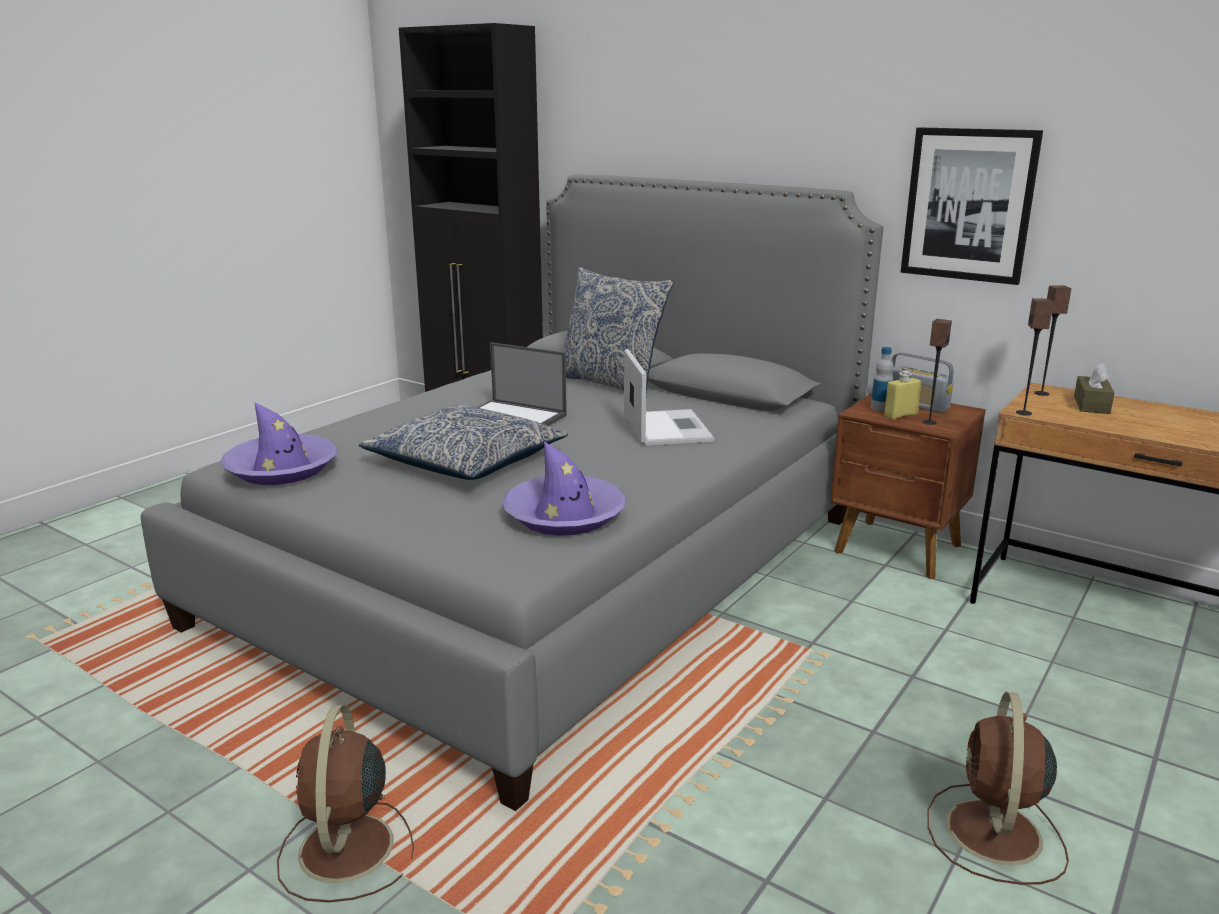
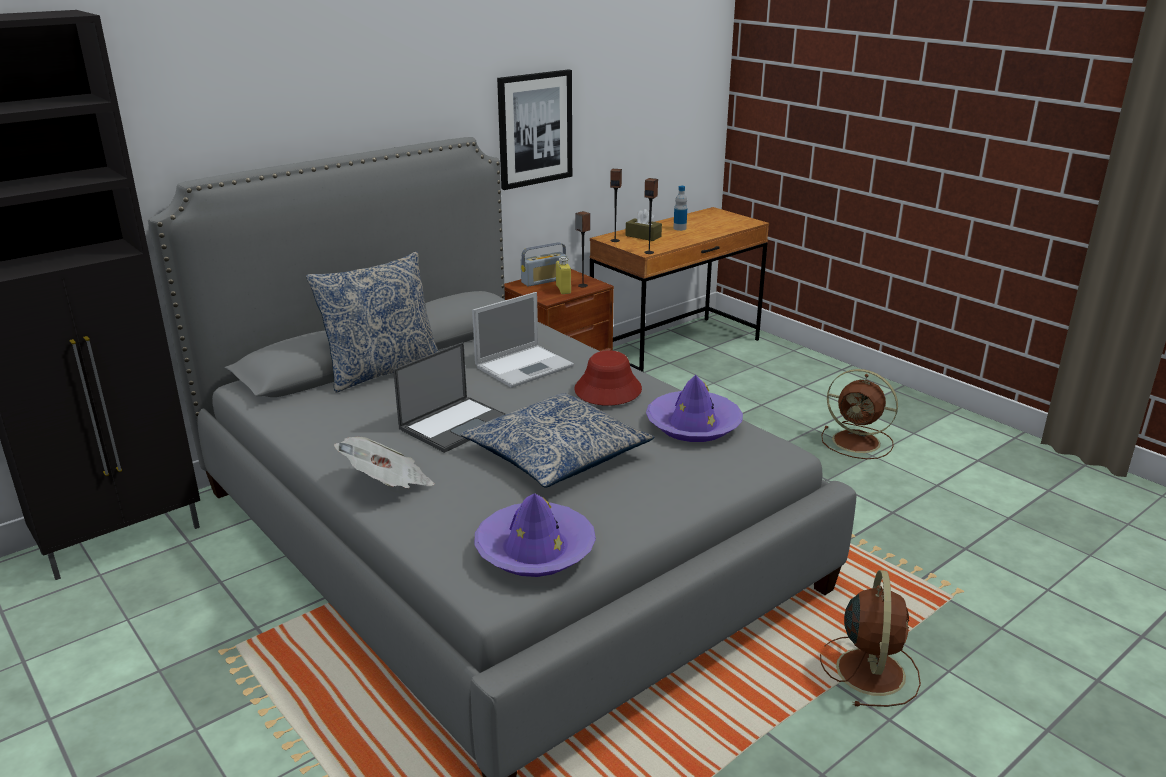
camera: 75 degrees left, 5 degrees up
brown fan [277,705,414,902] -> brown fan turned 90 degrees counterclockwise [820,570,921,707]
laptop [624,349,714,446] -> laptop turned 135 degrees clockwise [472,292,574,388]
bottle [871,347,894,411] -> bottle moved to [673,186,687,231]
none -> newspaper [334,437,435,488]
none -> red hat [574,350,642,406]

